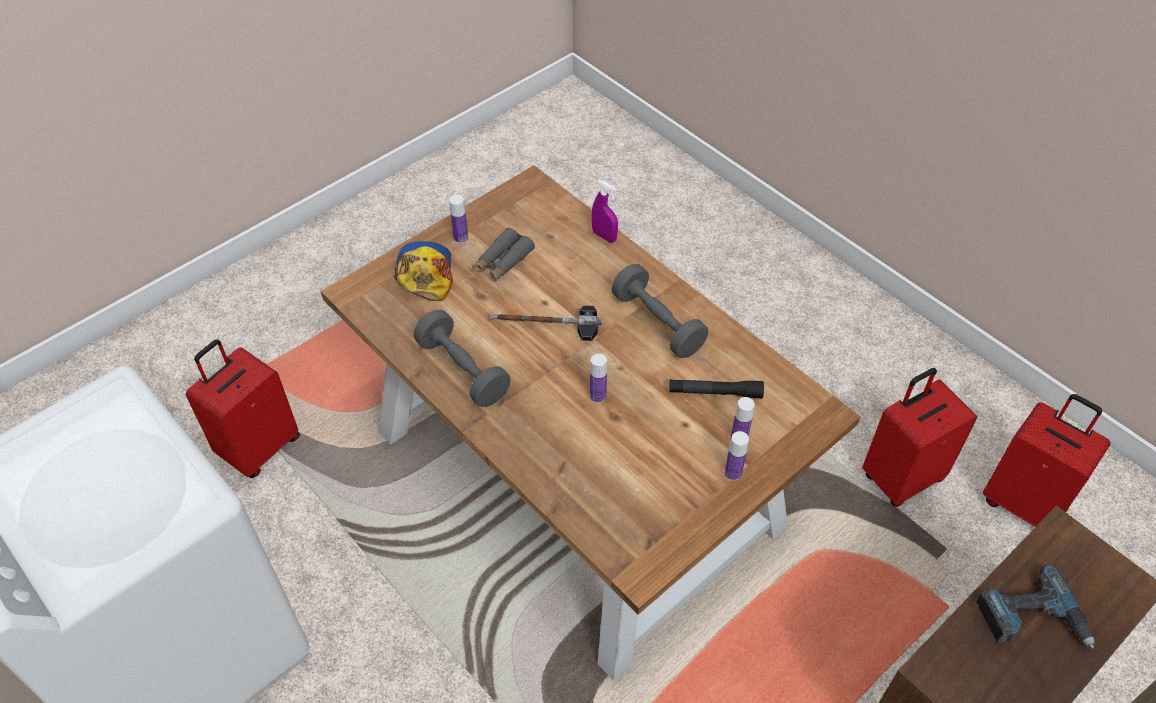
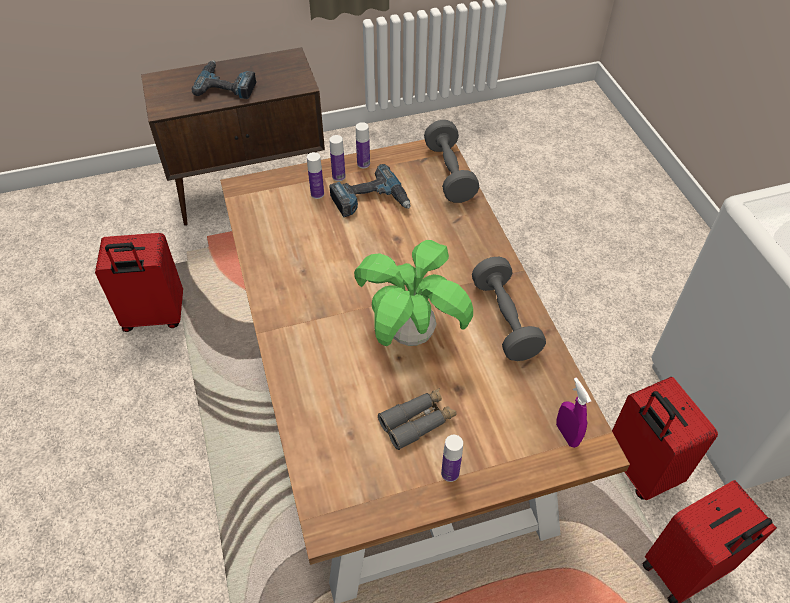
camera: 155 degrees left, 0 degrees up
cap [394,241,453,301] -> none
hammer [489,305,602,341] -> potted plant [354,240,473,346]
bottle [590,354,607,403] -> bottle moved to [356,122,370,168]
purple spray bottle [592,180,618,243] -> purple spray bottle moved to [556,378,591,448]
grey dumbbell [612,264,708,358] -> grey dumbbell moved to [424,120,479,203]
black flashlight [669,379,764,398] -> none
red suitcase [983,394,1111,527] -> red suitcase moved to [612,377,718,500]
none -> power drill [329,164,411,217]

